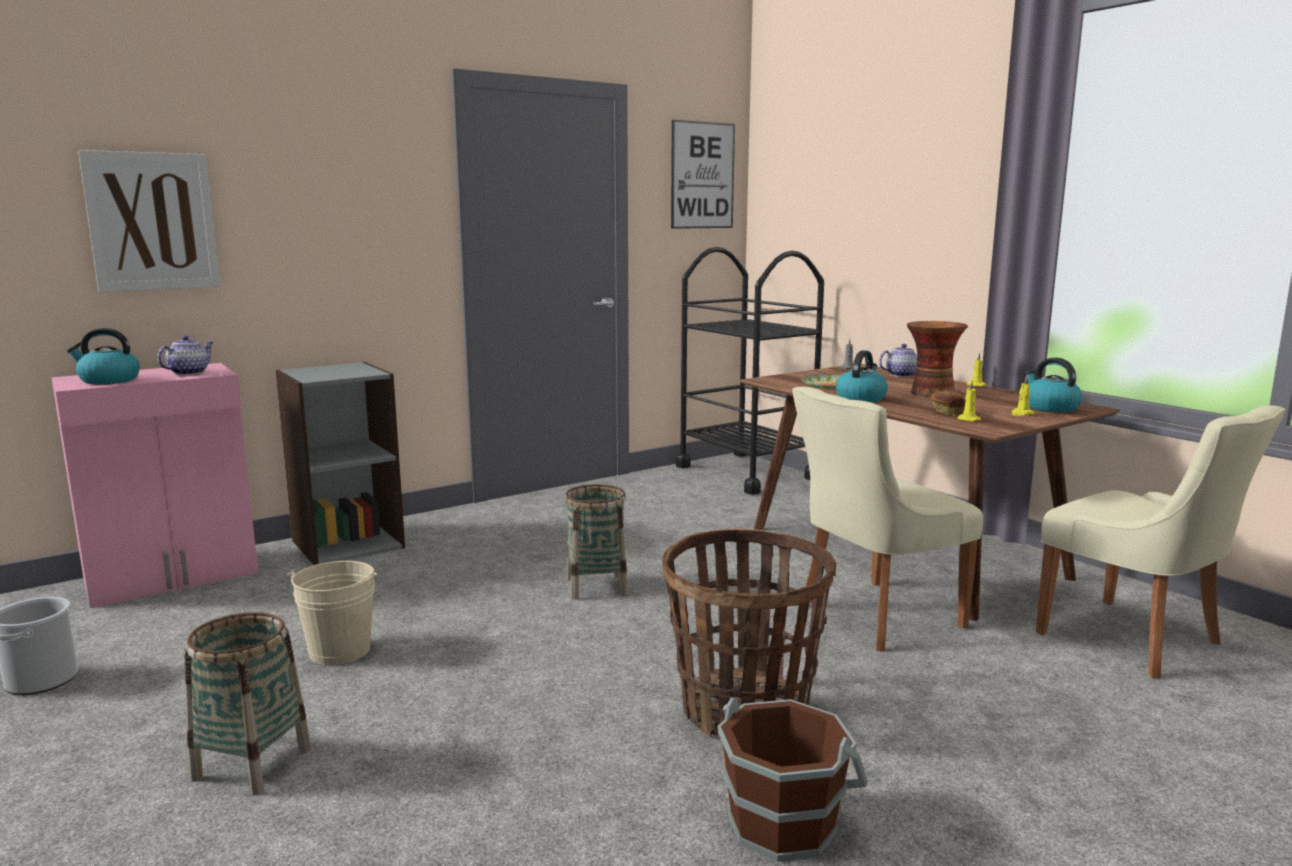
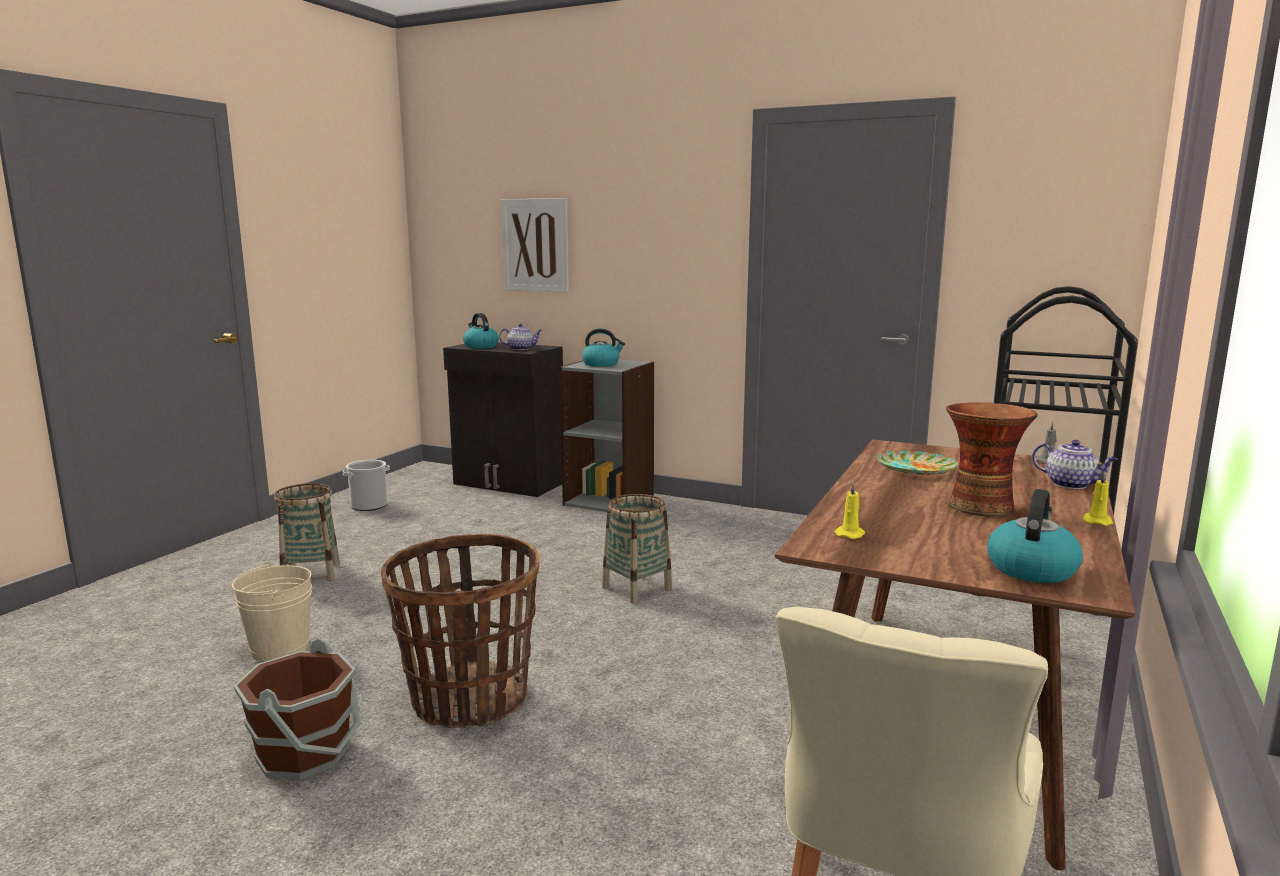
camera: 60 degrees right, 0 degrees up
pink cabinet [51,363,258,608] -> black cabinet [443,342,563,497]
beige bucket [286,561,377,665] -> beige bucket moved to [232,562,312,662]
picture [671,120,735,229] -> none
beige chair [792,387,983,652] -> none
kettle [836,350,888,402] -> kettle moved to [582,328,625,367]
bread [930,390,966,415] -> none
yellow candle [1012,376,1035,416] -> none

